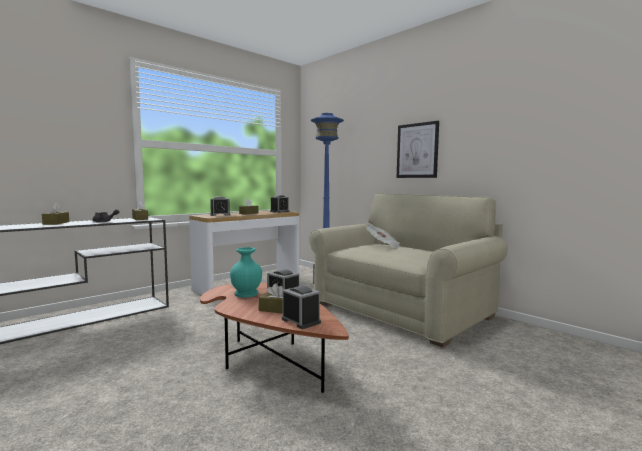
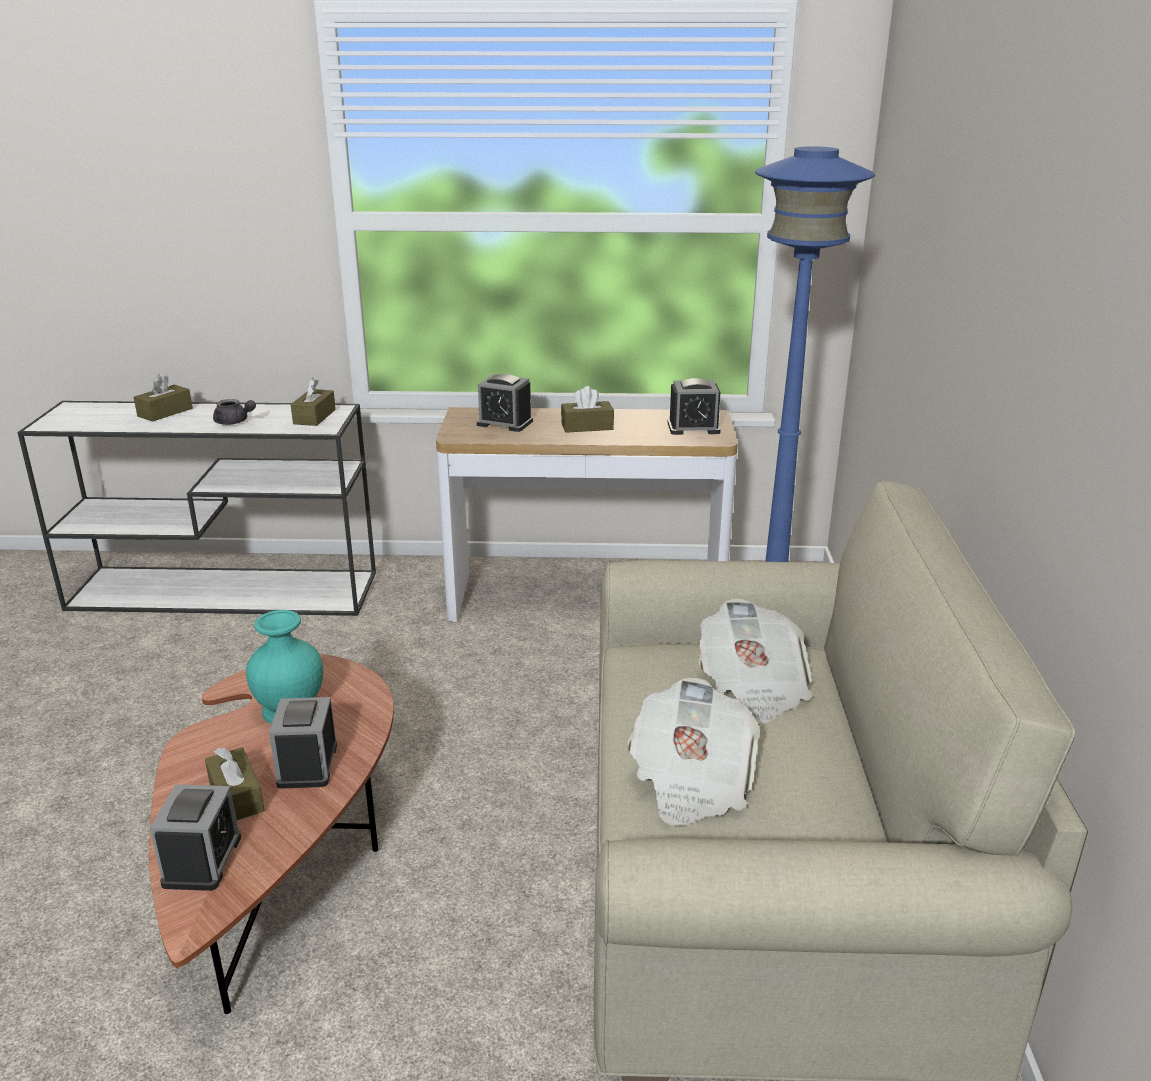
camera: 45 degrees right, 20 degrees up
picture [397,121,439,178] -> none
none -> newspaper [628,678,760,826]

